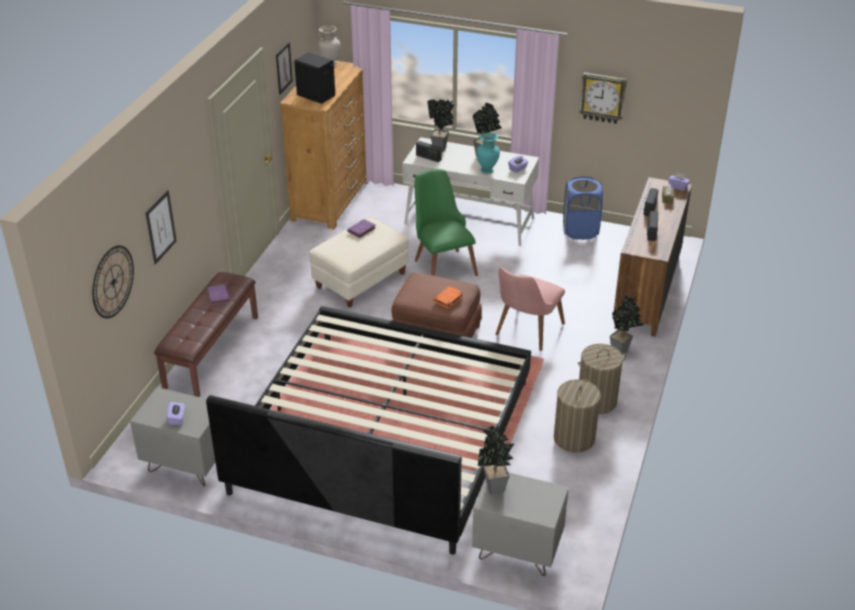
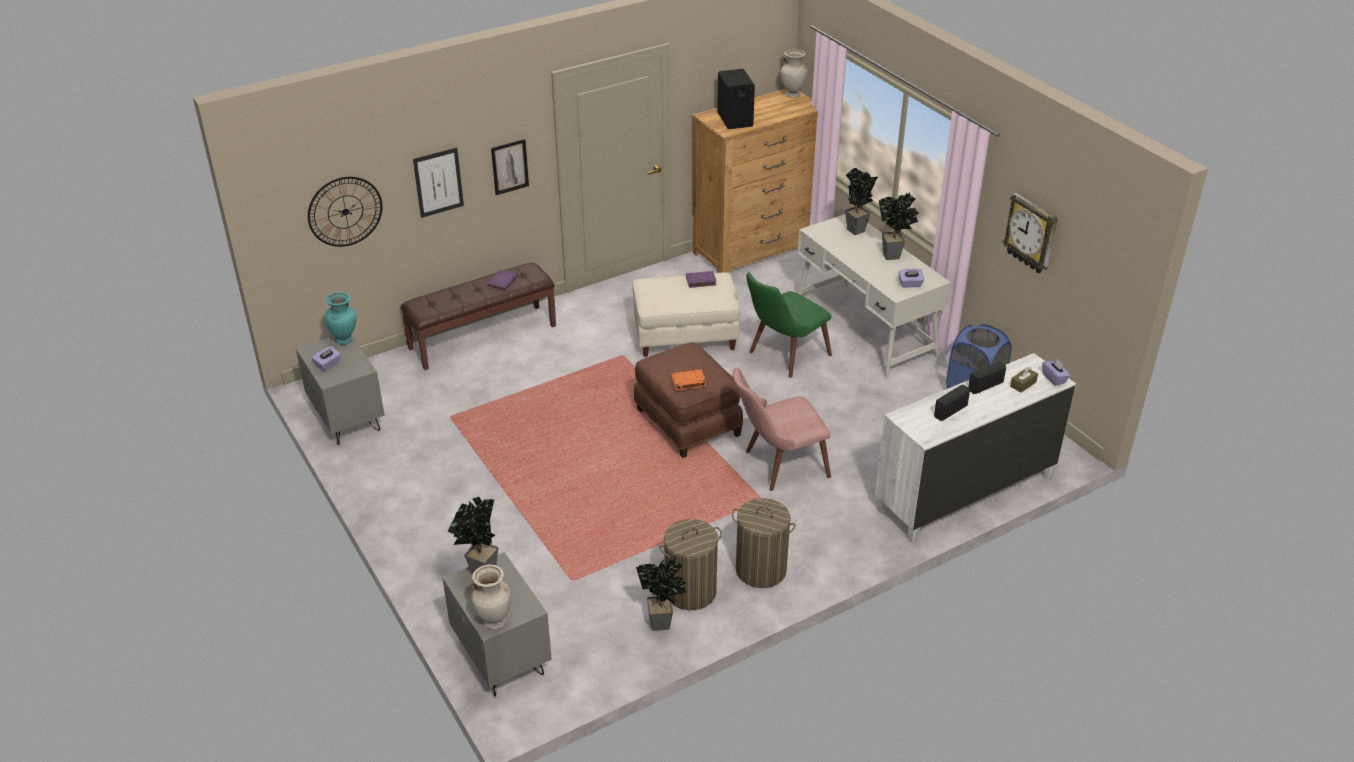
camera: 40 degrees right, 0 degrees up
bed [206,306,531,555] -> none
picture [276,42,293,94] -> picture moved to [491,139,529,195]
green chair [415,169,478,276] -> green chair turned 150 degrees counterclockwise [746,272,832,378]
radio [416,141,442,162] -> none
turquoise vase [476,133,500,174] -> turquoise vase moved to [325,292,356,345]
potted plant [610,295,644,355] -> potted plant moved to [636,556,687,631]
brown dresser [614,177,692,337] -> white dresser [875,353,1076,542]
none -> beige vase [471,565,511,629]

